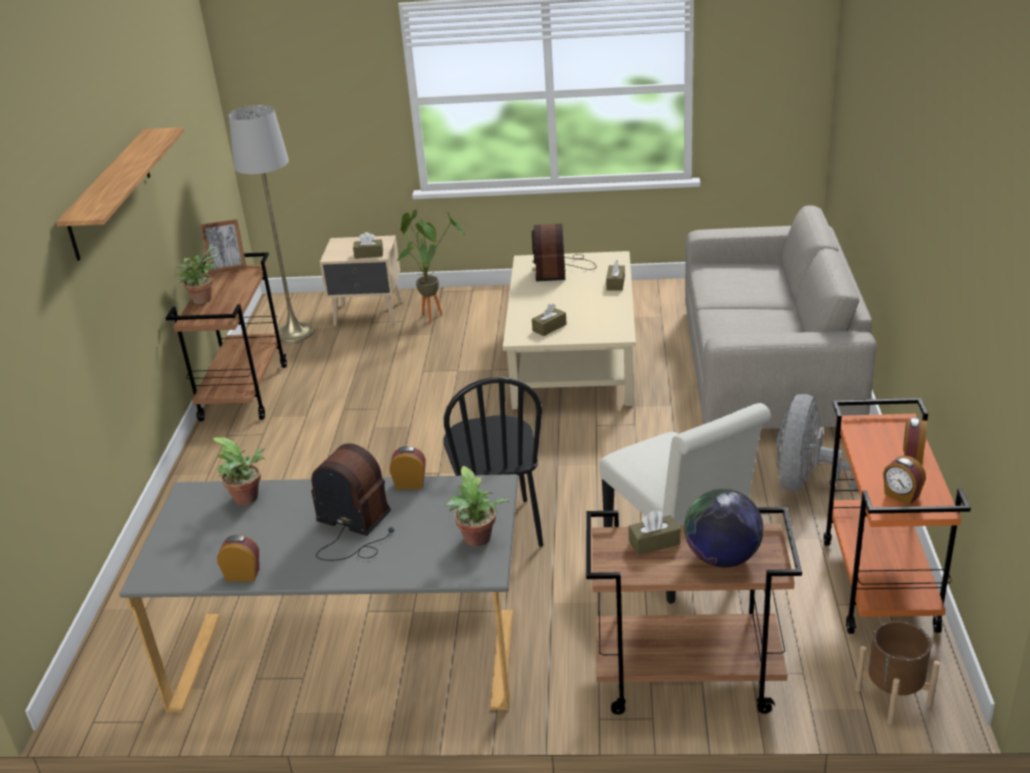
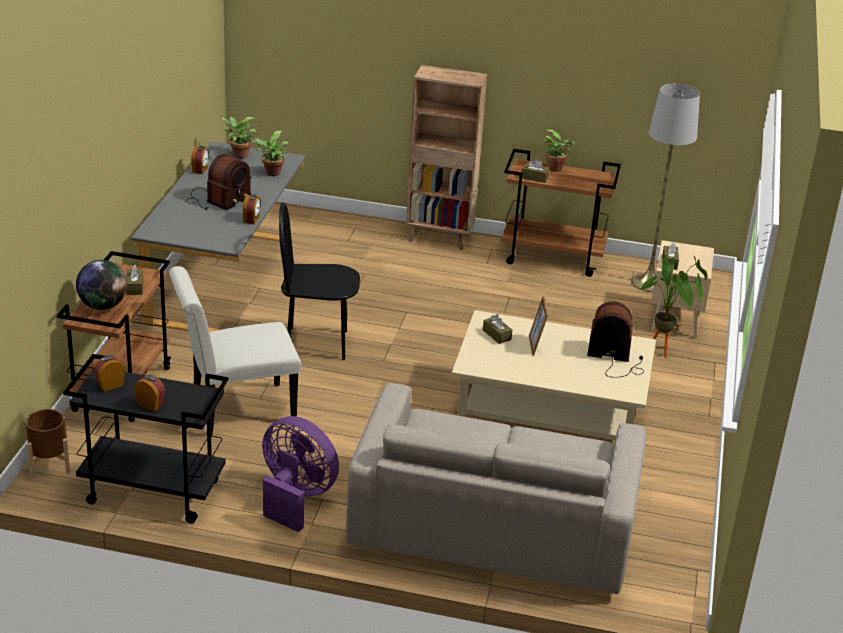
camera: 95 degrees right, 0 degrees up
shelf [56,127,184,261] -> none
picture frame [200,219,247,274] -> picture frame moved to [529,296,548,356]
potted plant [445,466,509,547] -> potted plant moved to [221,117,257,159]
brown tissue box [606,260,625,291] -> brown tissue box moved to [522,159,549,183]
grey fan [776,394,859,492] -> purple fan [262,416,339,532]
orange cart [823,398,971,634] -> black cart [63,354,229,523]
none -> brown bookcase [406,65,487,250]

